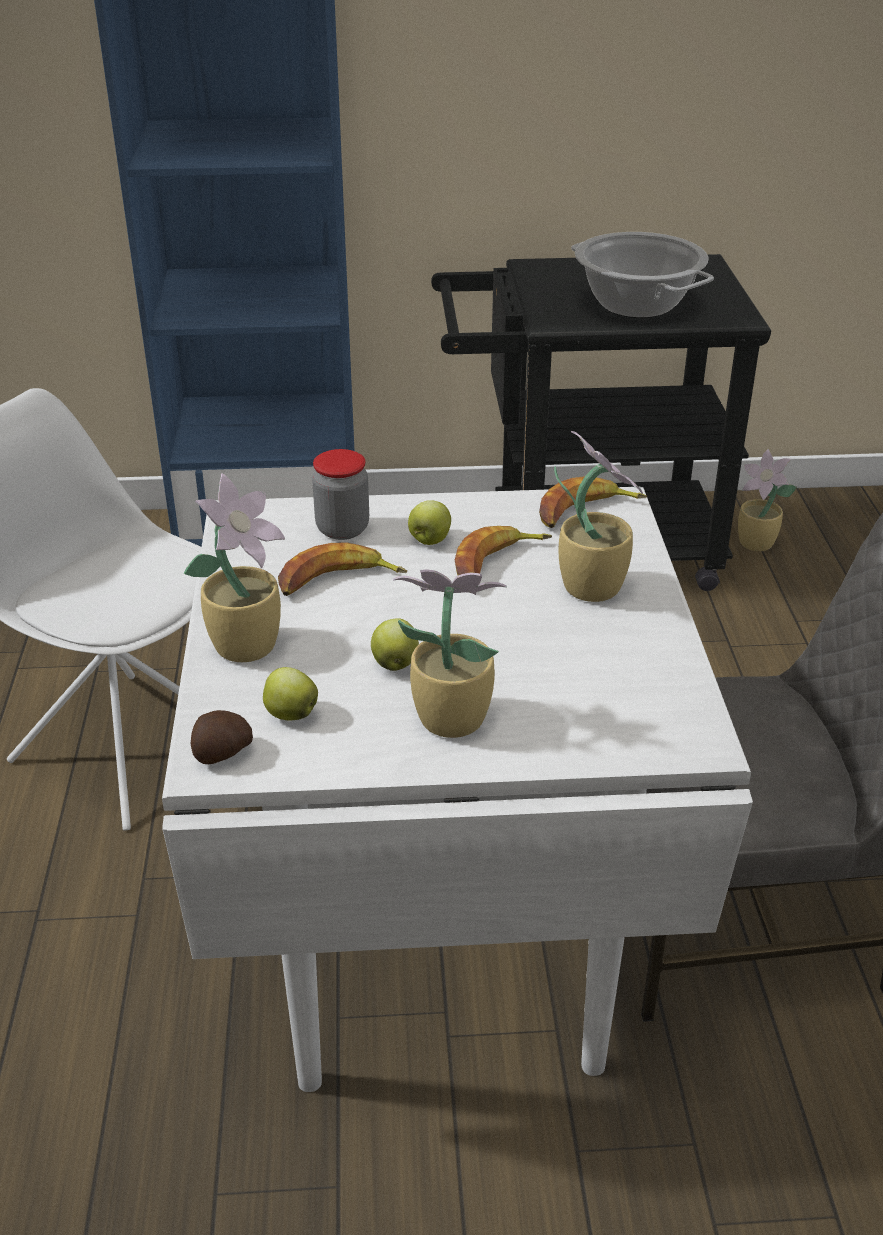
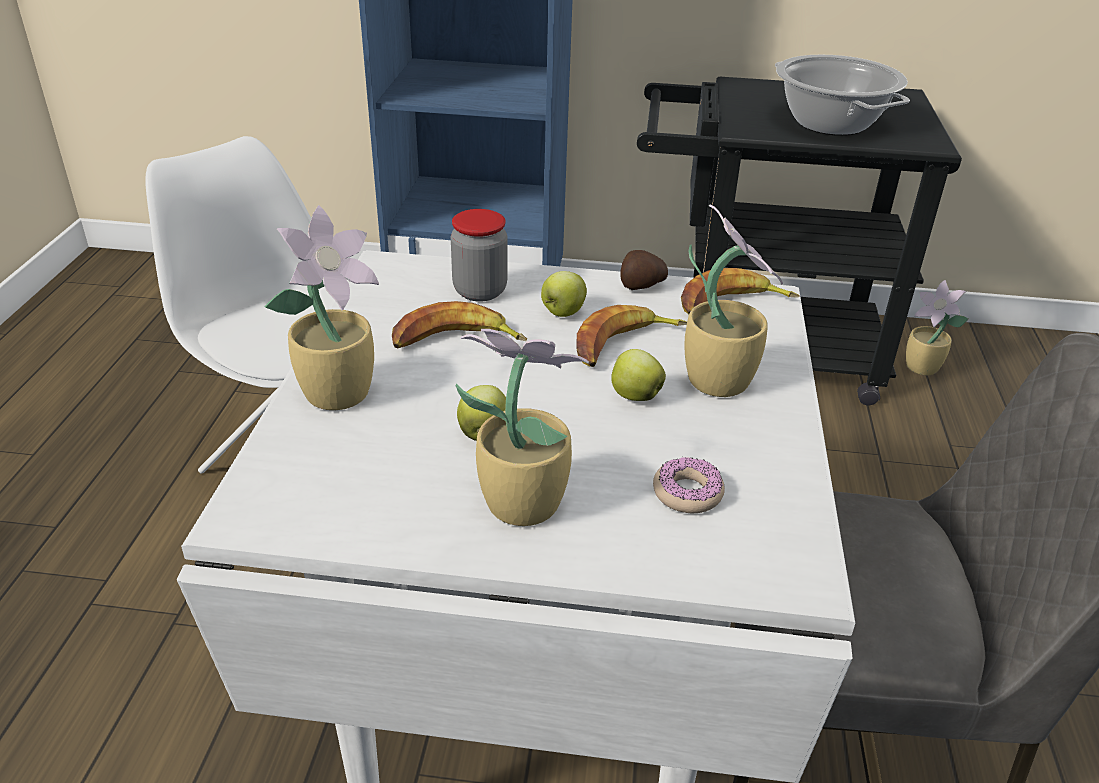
camera: 10 degrees right, 0 degrees up
potato [191,710,253,764] -> potato moved to [621,250,668,290]
apple [263,667,318,720] -> apple moved to [611,349,666,401]
none -> donut [653,457,725,513]

